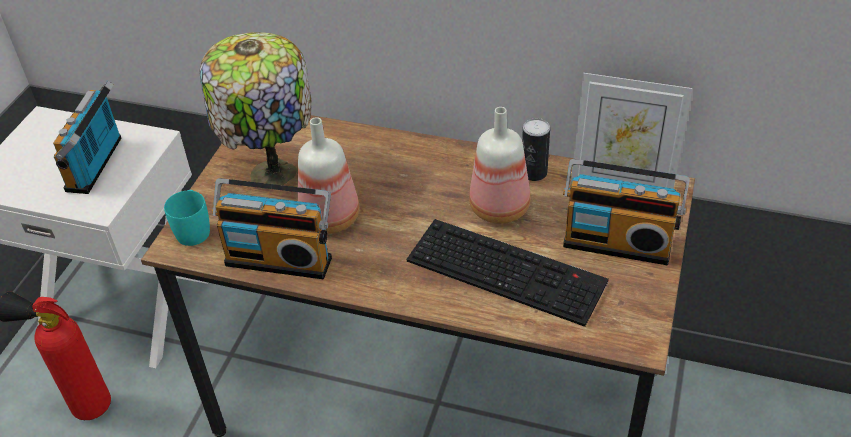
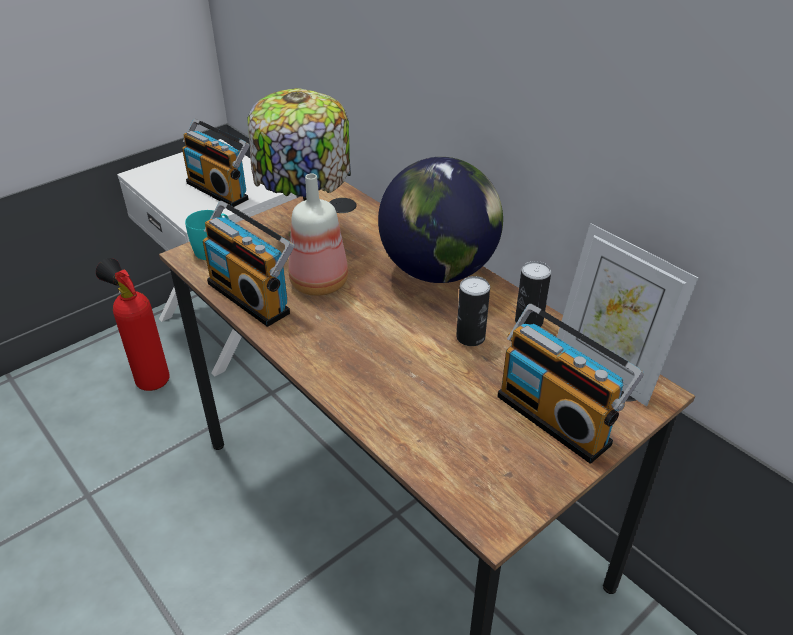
camera: 30 degrees right, 5 degrees down
radio [53,80,121,194] -> radio turned 90 degrees counterclockwise [182,119,250,207]
keyboard [407,219,609,327] -> none
bottle [469,107,530,224] -> can [456,276,490,346]
none -> globe [378,157,503,283]

